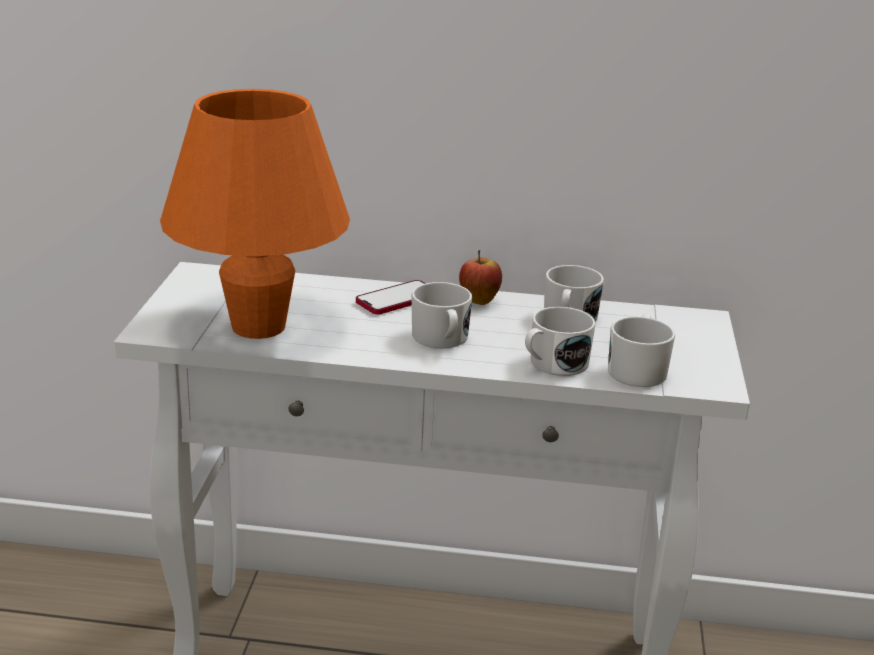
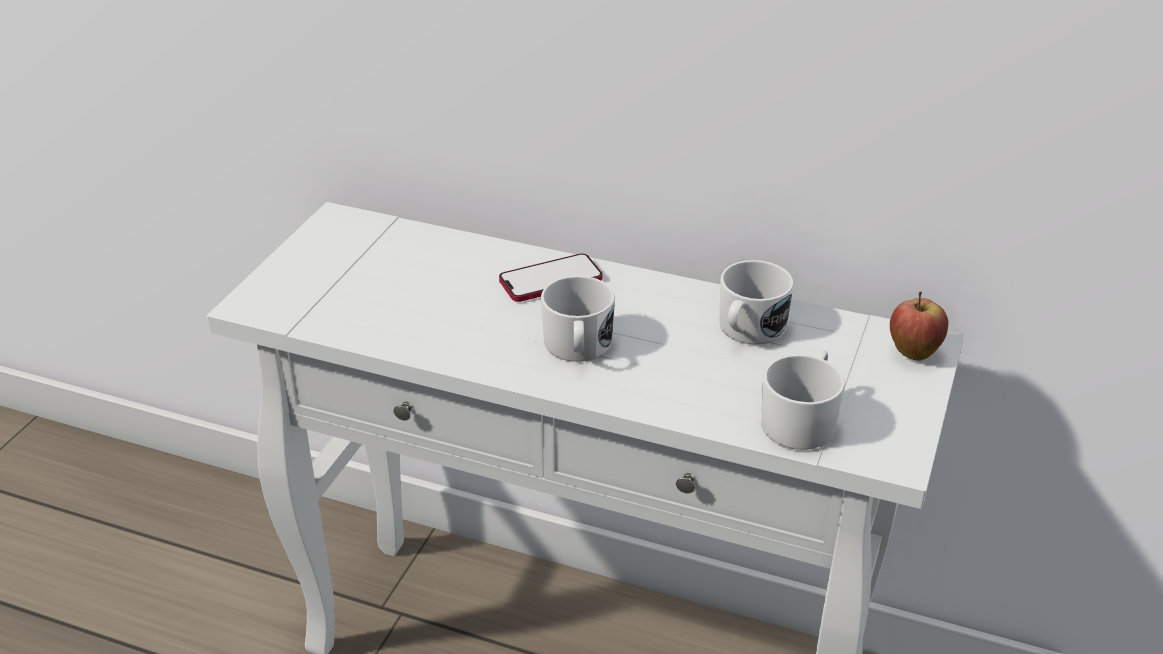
camera: 15 degrees right, 10 degrees up
orange table lamp [160,89,350,339] -> none
apple [459,250,502,305] -> apple moved to [890,292,948,361]
white mug [525,307,596,376] -> none

